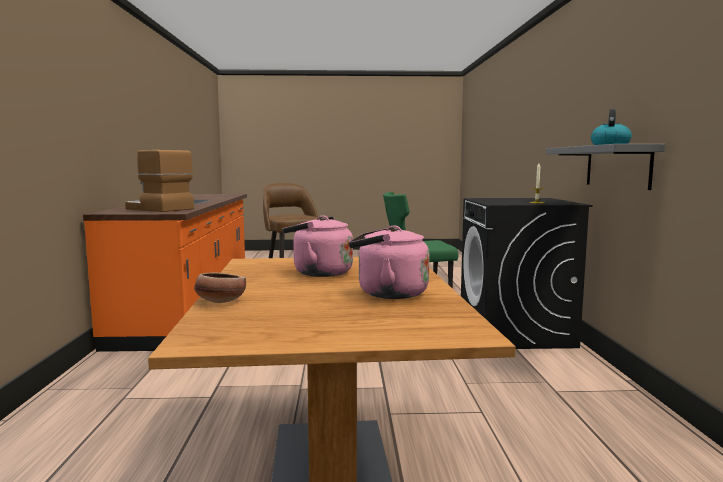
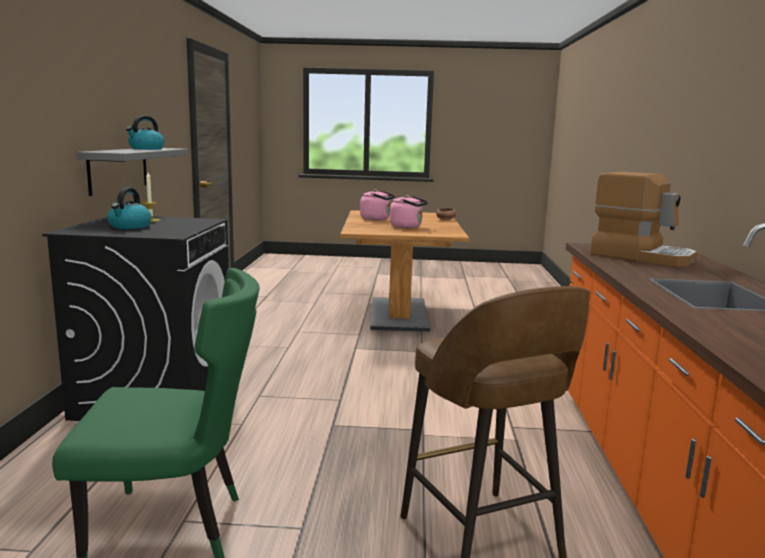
camera: 175 degrees left, 5 degrees up
none -> kettle [107,188,152,229]

